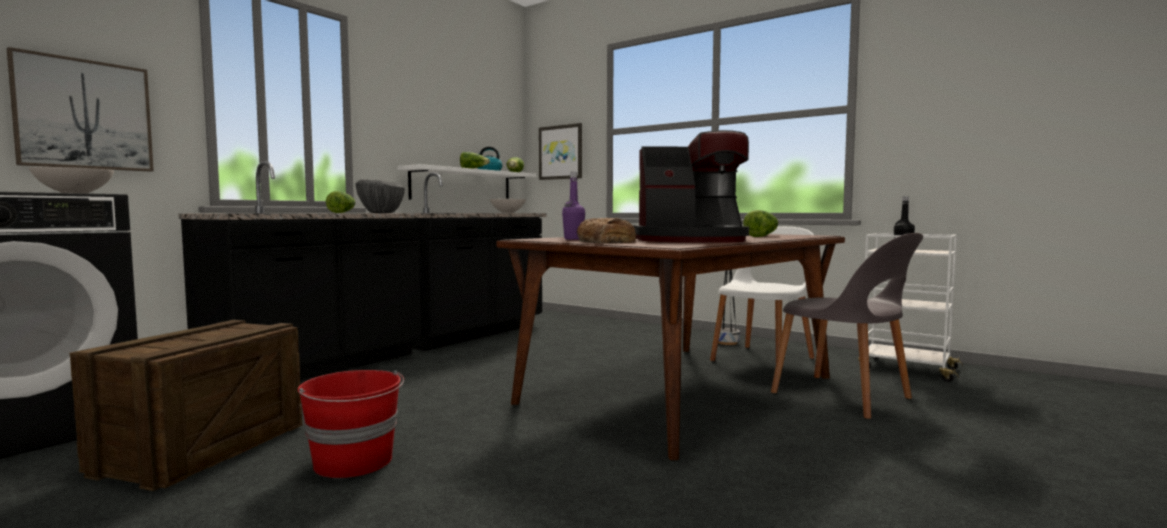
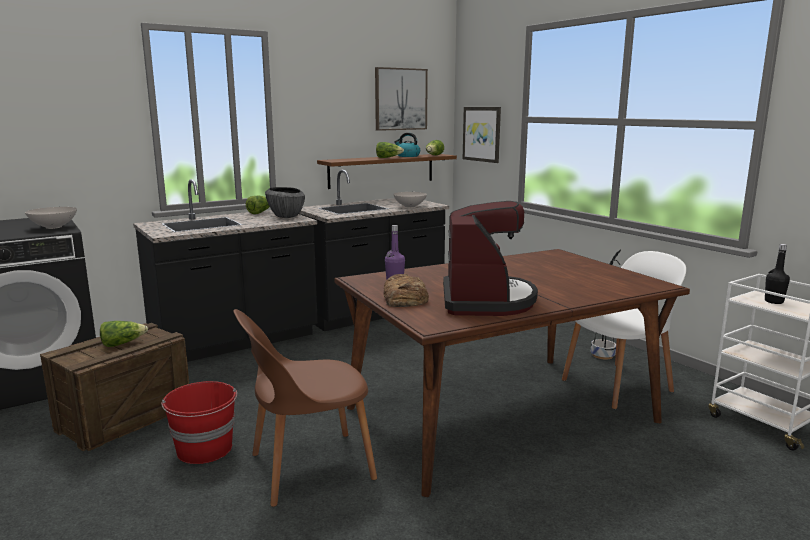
camera: 20 degrees right, 10 degrees up
picture [7,47,154,172] -> picture moved to [375,67,428,131]
white shelf [398,164,536,200] -> brown shelf [317,154,457,189]
coffee machine [633,130,749,243] -> coffee machine turned 105 degrees counterclockwise [443,201,538,316]
lettuce [743,210,778,237] -> lettuce moved to [100,321,148,347]
grey chair [771,233,923,419] -> none
none -> brown chair [233,309,377,507]

